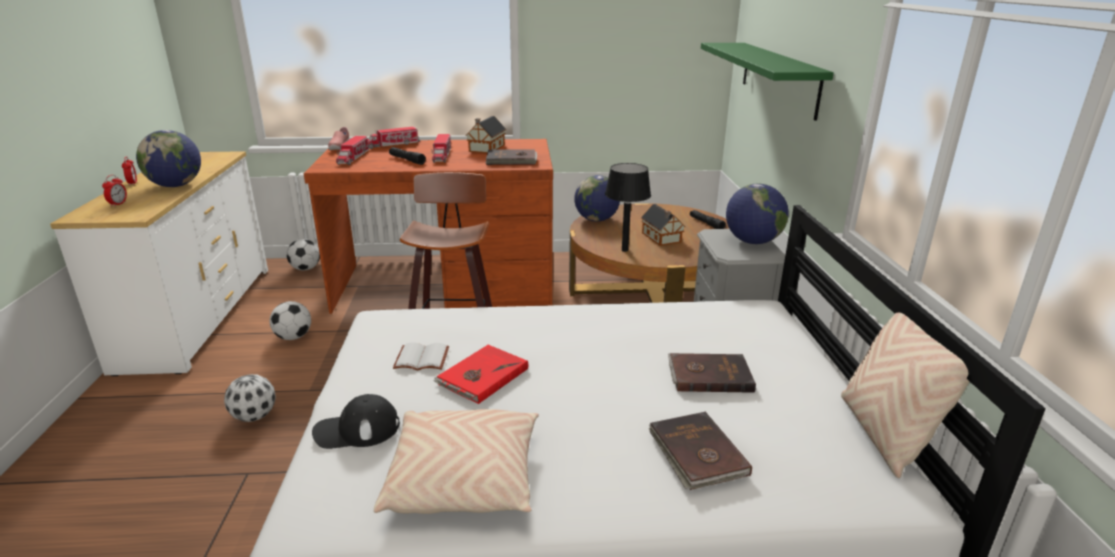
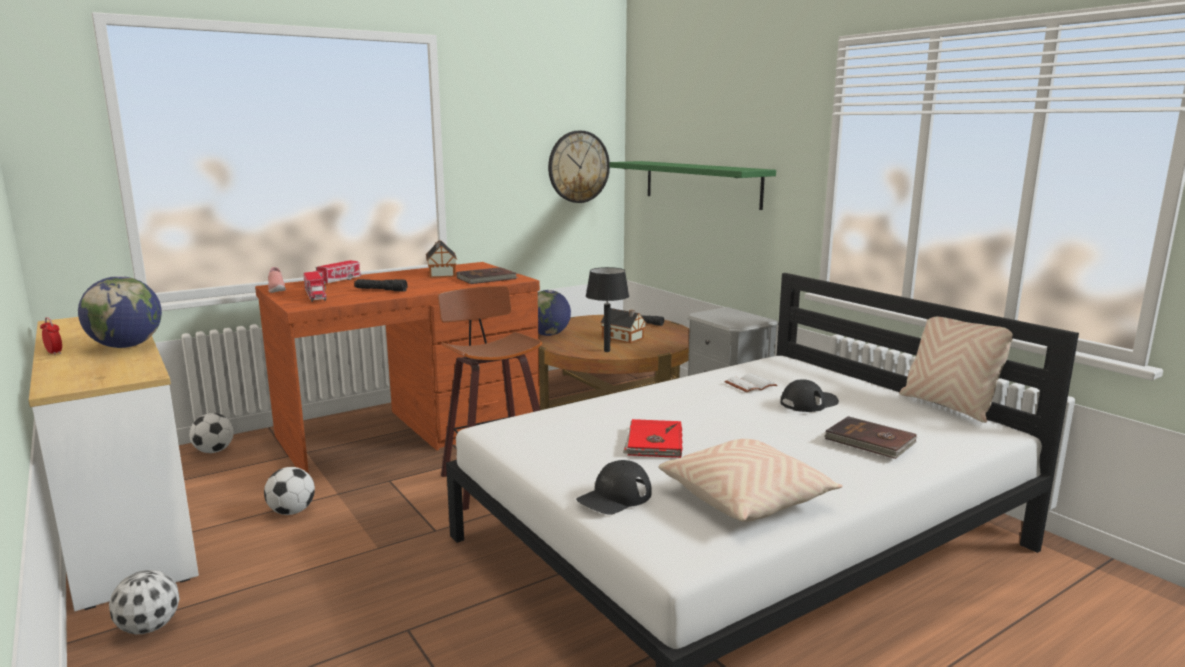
camera: 30 degrees left, 10 degrees down
alarm clock [102,175,127,207] -> none
football [224,374,276,422] -> football moved to [109,570,180,635]
white book [393,342,449,370] -> white book moved to [725,373,777,392]
toy truck [432,134,451,163] -> none
brown book [668,353,756,393] -> black cap [781,379,839,412]
globe [726,184,789,244] -> none
none -> wall clock [548,131,610,203]

